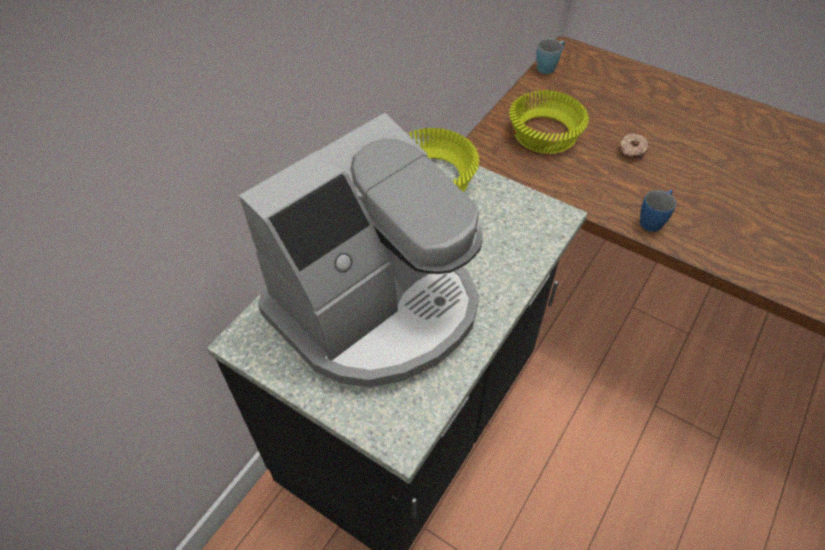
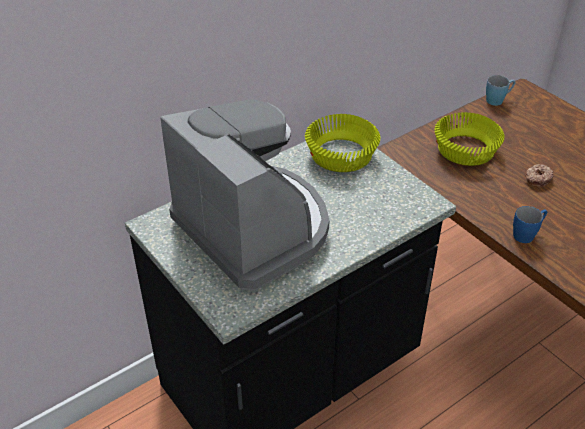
camera: 20 degrees right, 10 degrees down
coffee machine [239,113,482,387] -> coffee machine turned 105 degrees counterclockwise [160,99,330,291]

